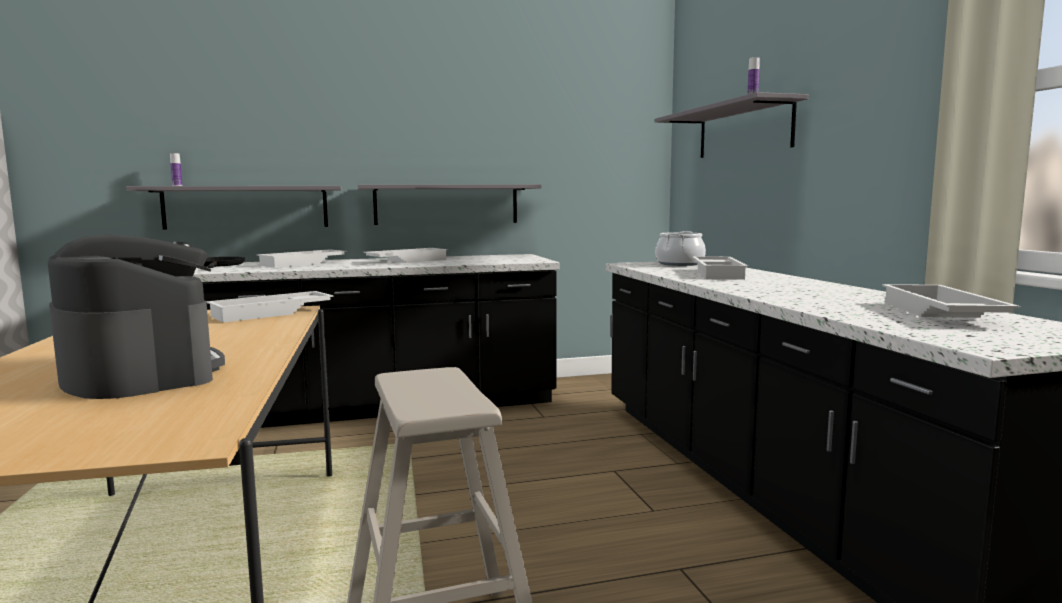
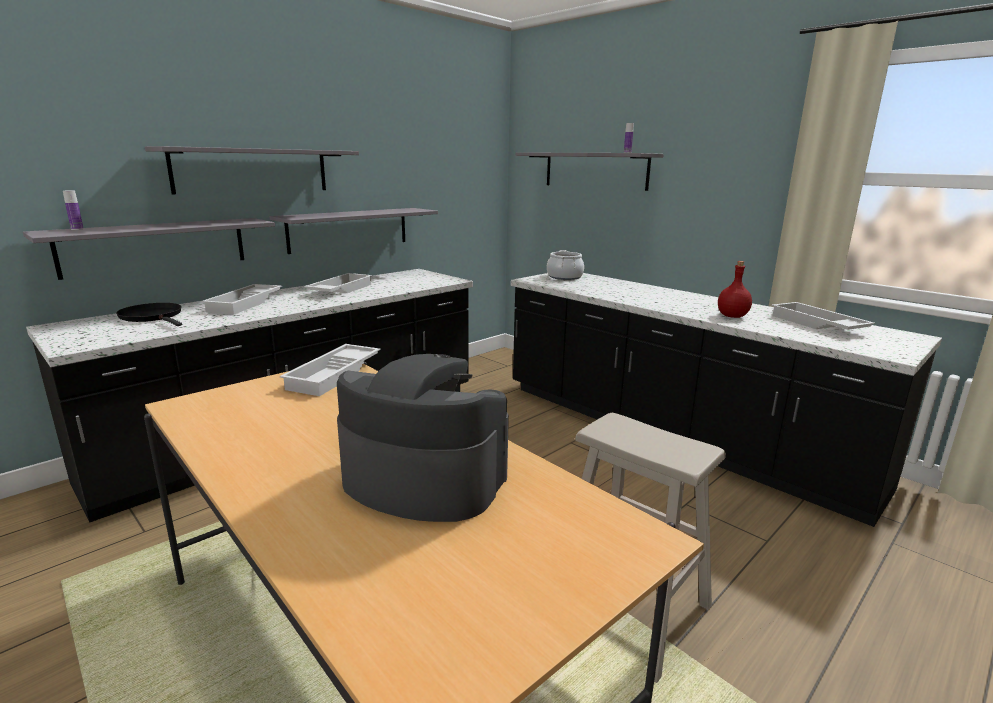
camera: 30 degrees left, 10 degrees up
white tray [692,257,748,280] -> none
none -> grey shelf [145,146,359,194]
none -> red bottle [718,261,752,318]

